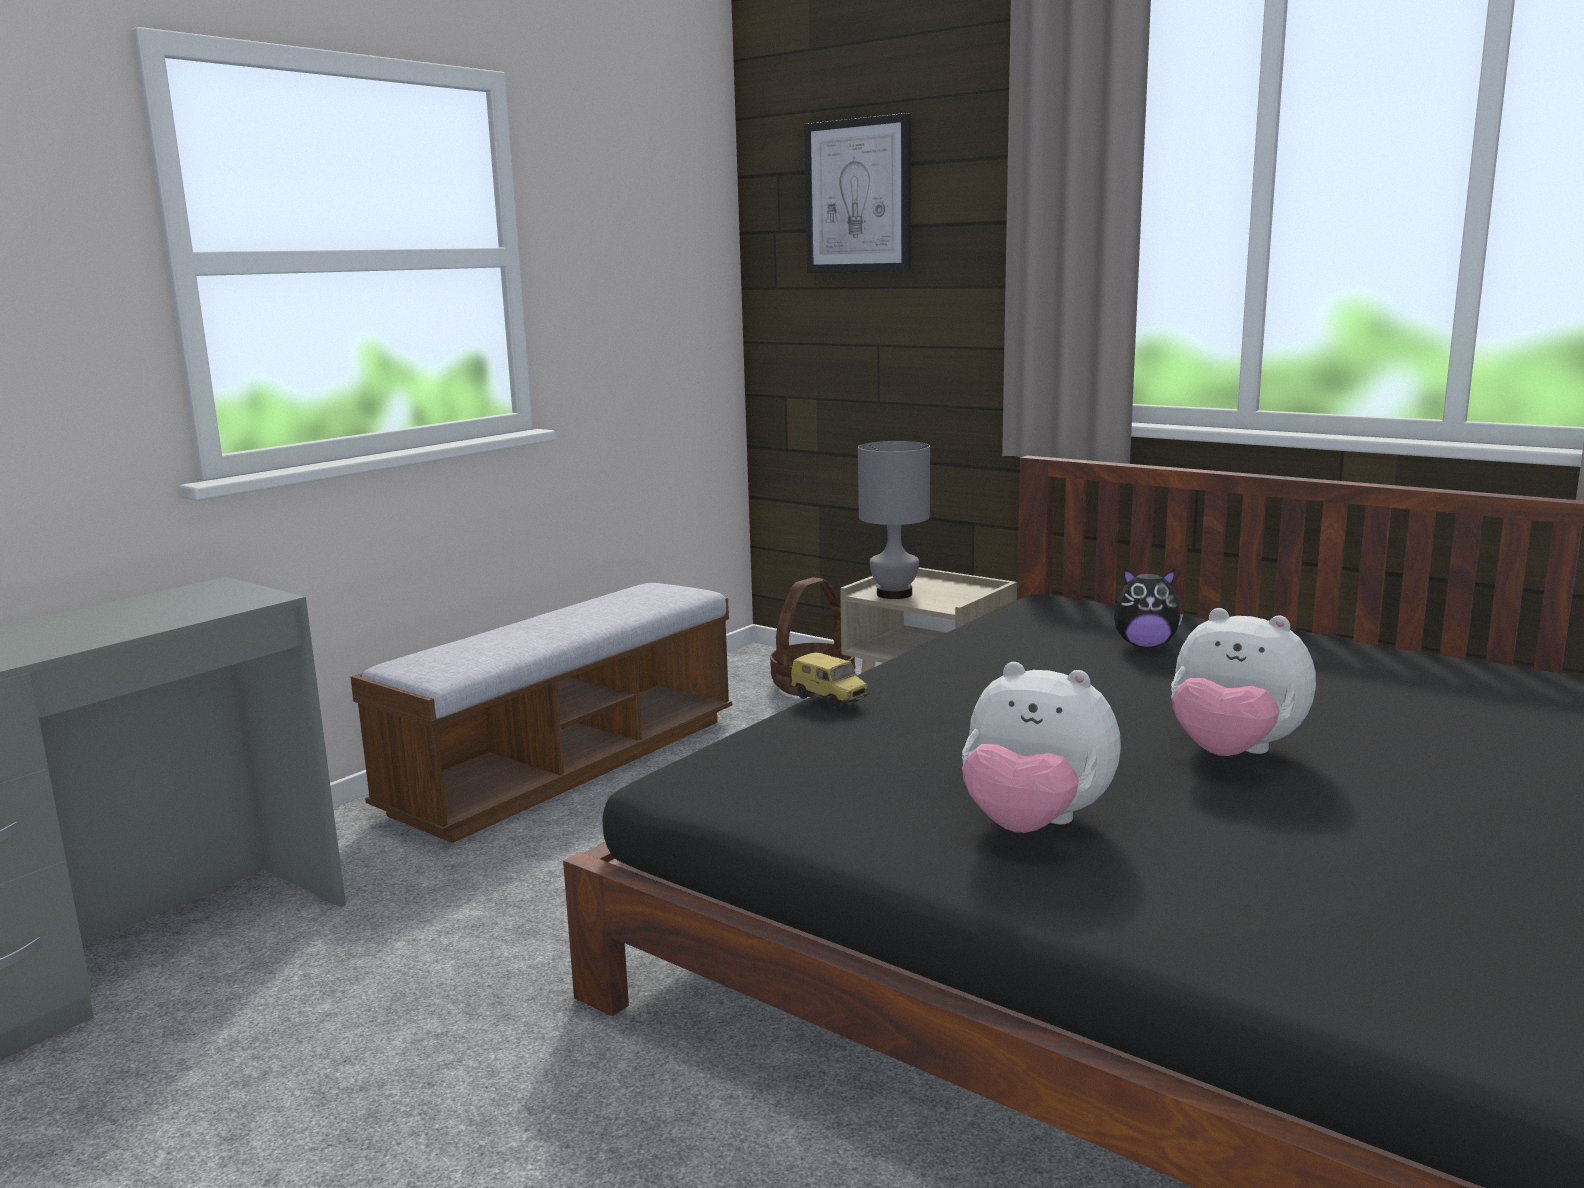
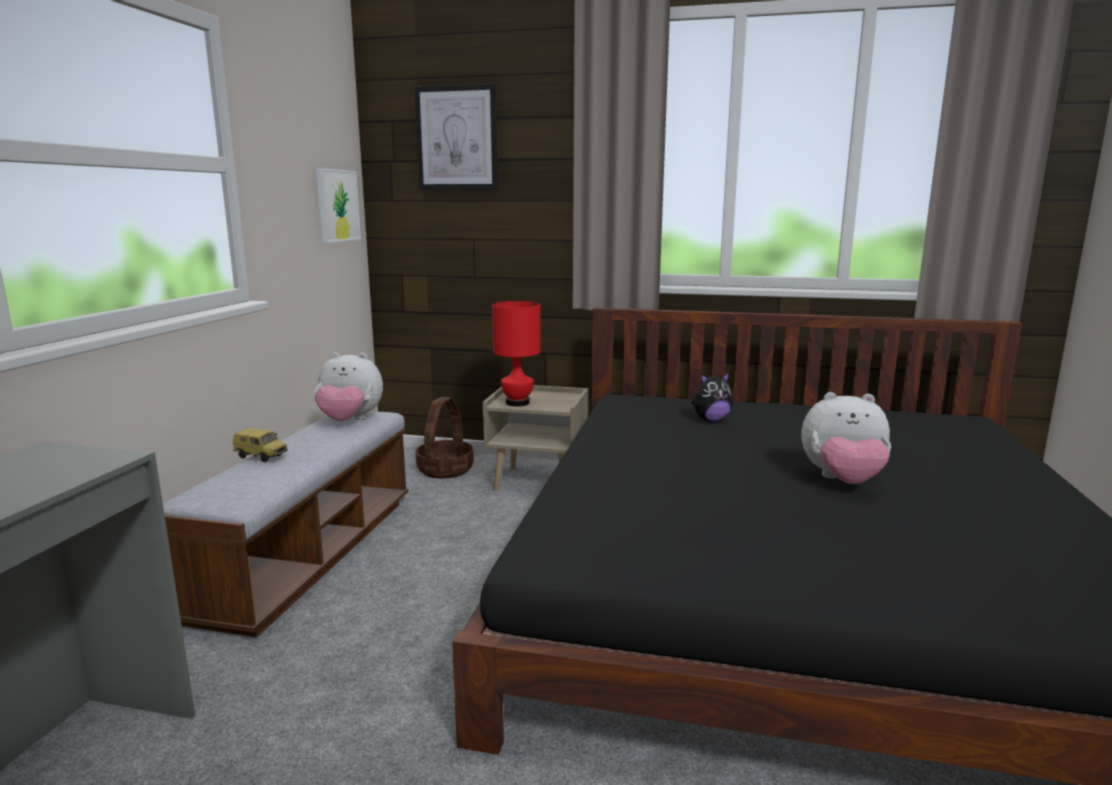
camera: 25 degrees left, 0 degrees up
toy car [790,653,869,709] -> toy car moved to [233,428,288,462]
grey table lamp [858,441,930,599] -> red table lamp [492,301,540,406]
plush toy [962,662,1121,833] -> plush toy moved to [315,352,383,421]
none -> picture [316,168,361,243]

